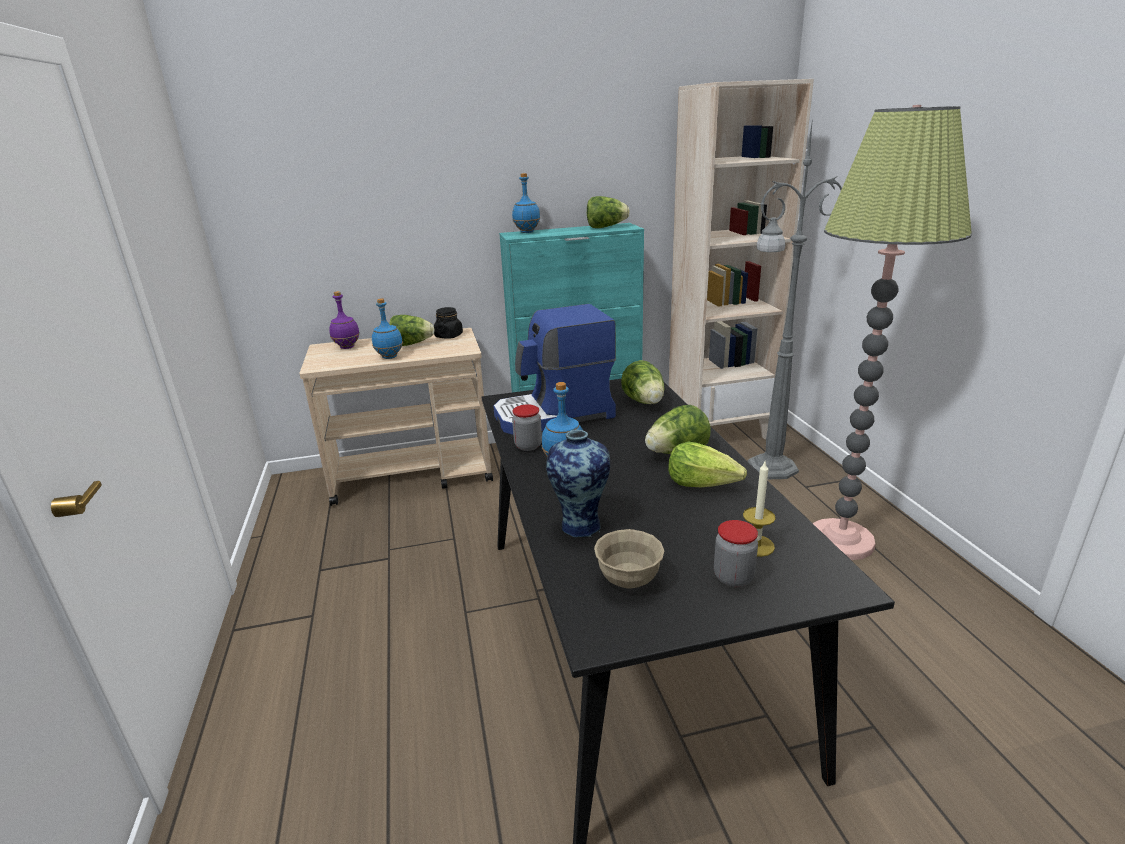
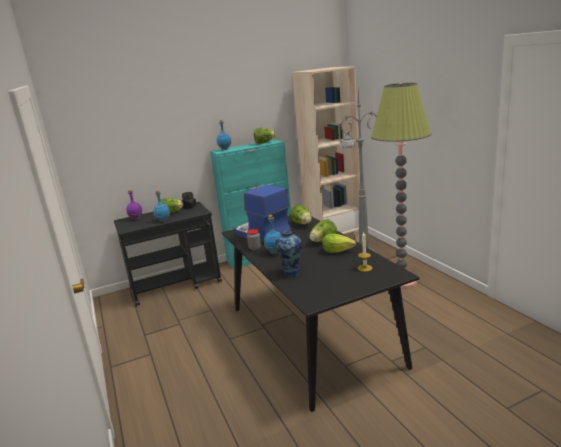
camera: 10 degrees left, 5 degrees down
beige cart [299,328,493,506] -> black cart [114,202,222,306]
coffee machine [493,304,616,435] -> coffee machine turned 75 degrees clockwise [236,185,291,242]
beige bowl [594,529,664,589] -> none
jar [714,520,758,587] -> none

